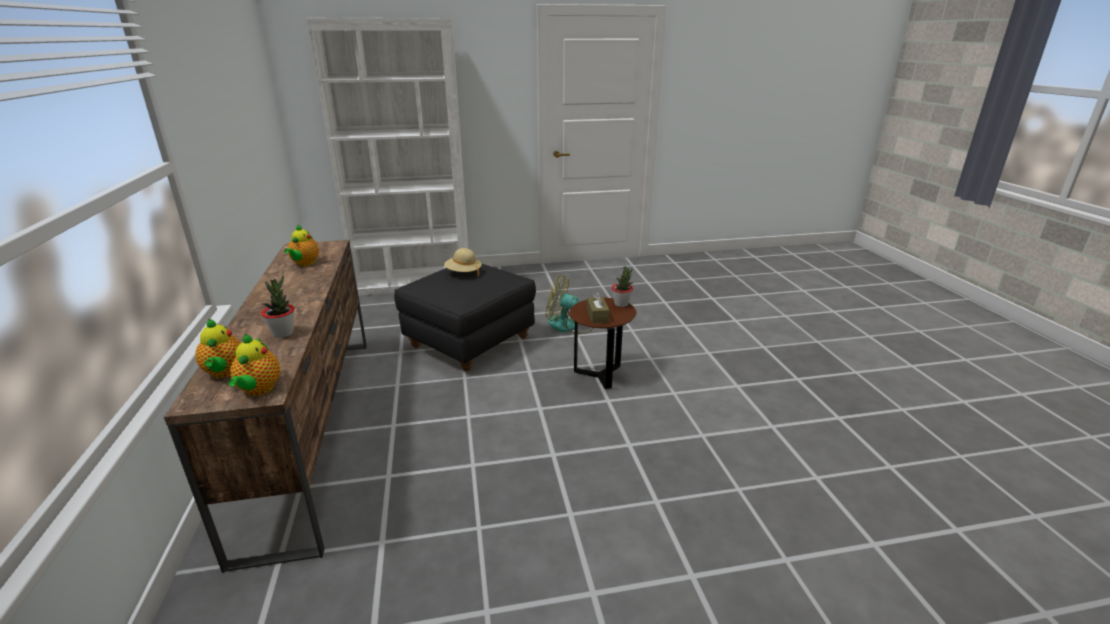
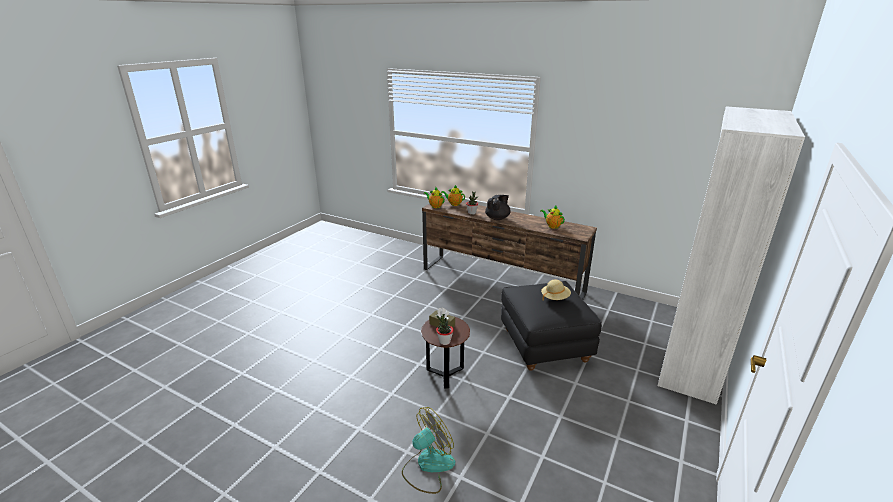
camera: 130 degrees right, 0 degrees up
fan [546,275,593,334] -> fan moved to [402,407,456,494]
none -> black teapot [485,195,511,220]

